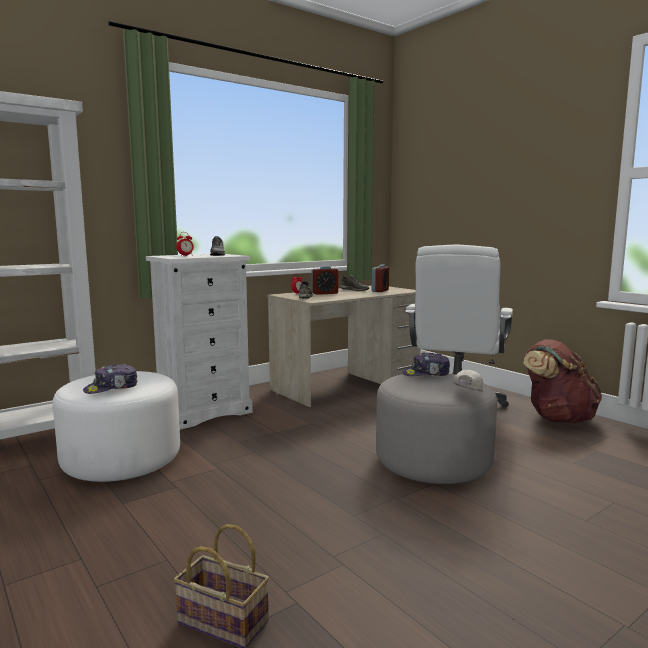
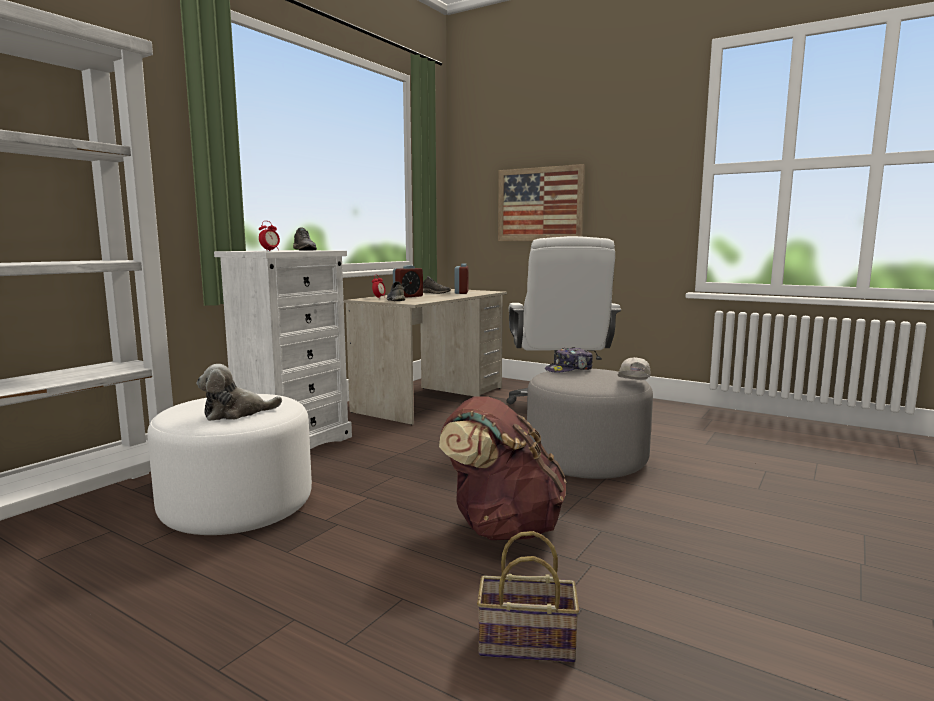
camera: 20 degrees left, 0 degrees up
cap [83,364,138,394] -> plush toy [197,364,282,421]
brown backpack [523,339,602,423] -> brown backpack moved to [439,396,567,540]
none -> picture [498,164,585,241]

